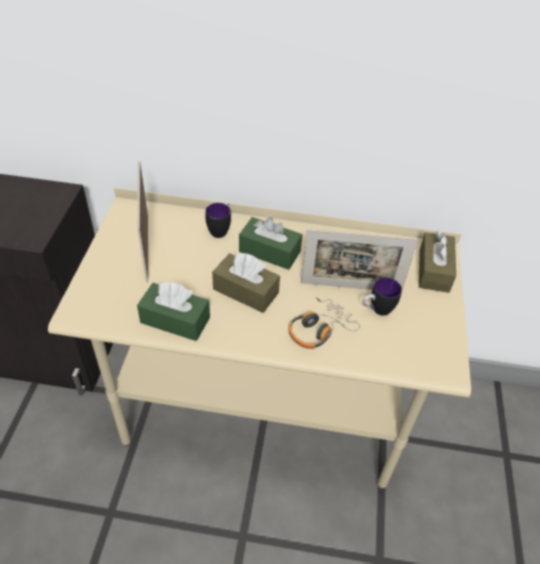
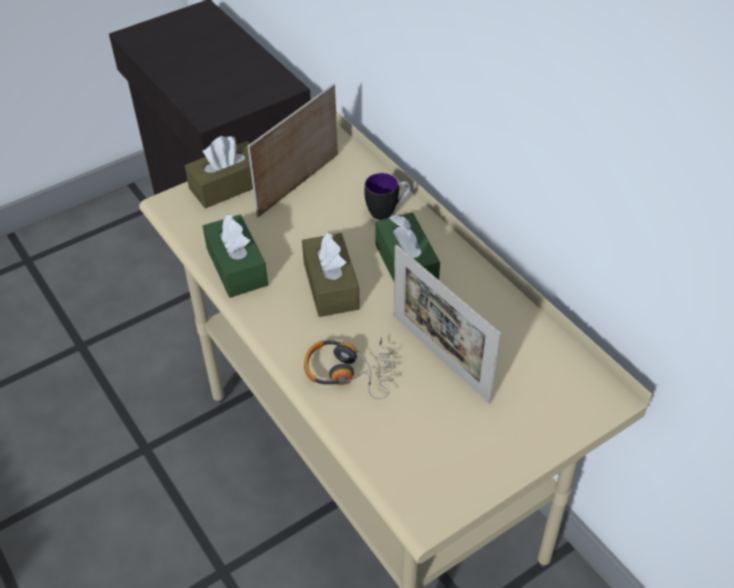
camera: 50 degrees right, 0 degrees up
mug [363,277,402,316] -> none
brown tissue box [419,231,456,293] -> brown tissue box moved to [185,136,253,209]

